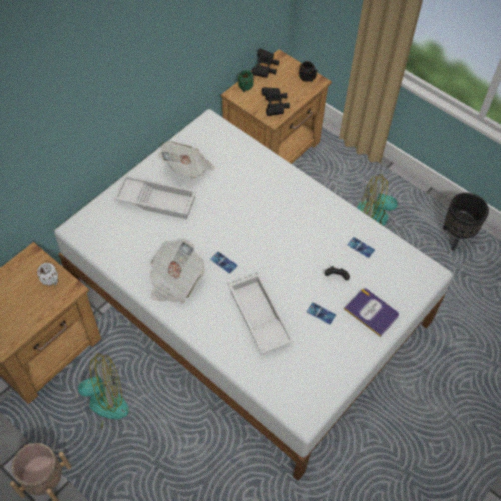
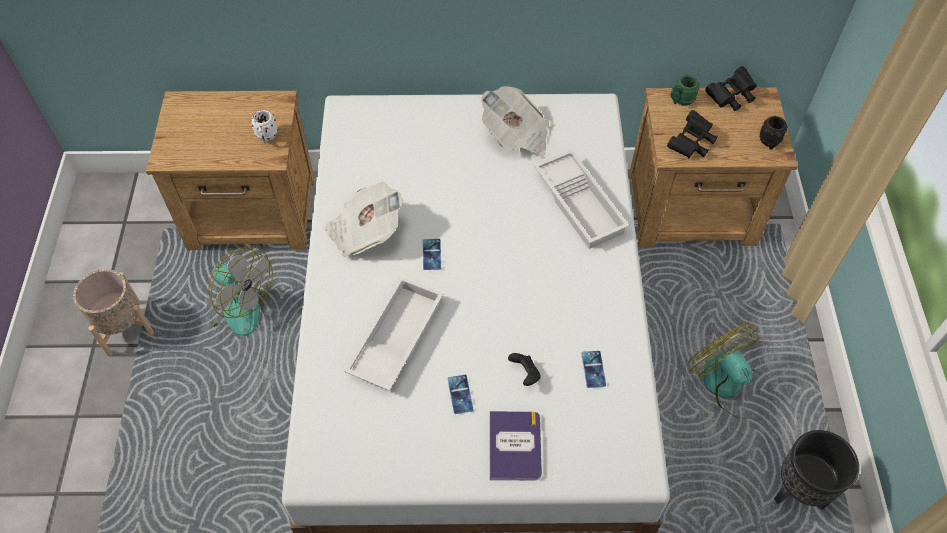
camera: 50 degrees right, 0 degrees up
white tray [114,175,196,219] -> white tray moved to [534,150,629,249]

